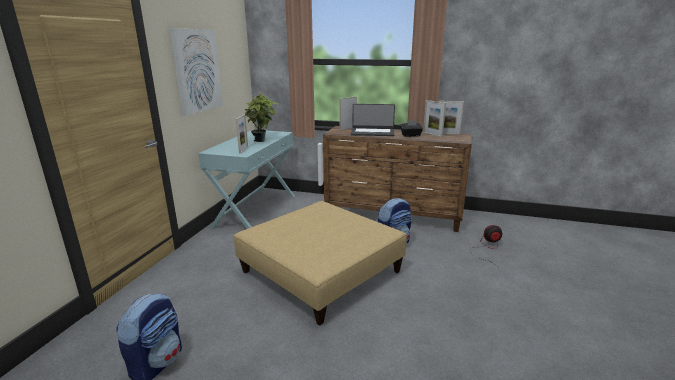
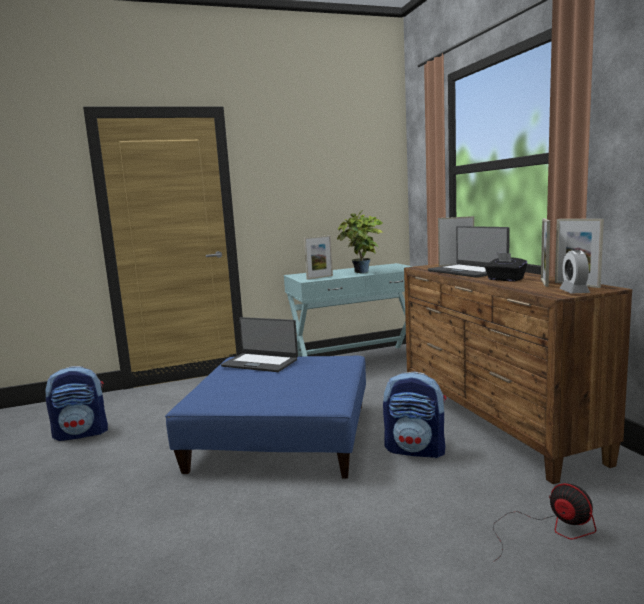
camera: 55 degrees right, 10 degrees down
picture [170,28,223,116] -> none
beige ottoman [233,201,407,326] -> blue ottoman [165,356,366,479]
none -> laptop [221,317,298,372]
none -> alarm clock [560,250,590,294]

